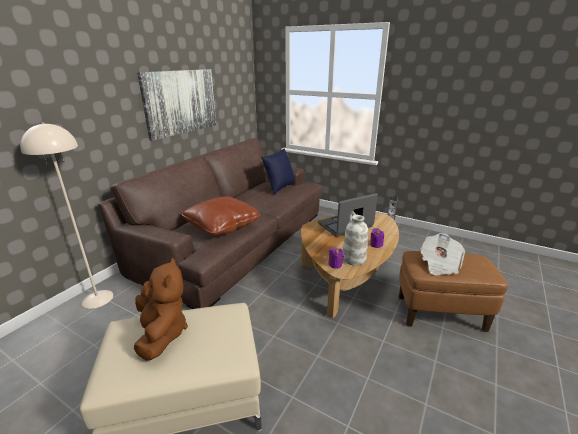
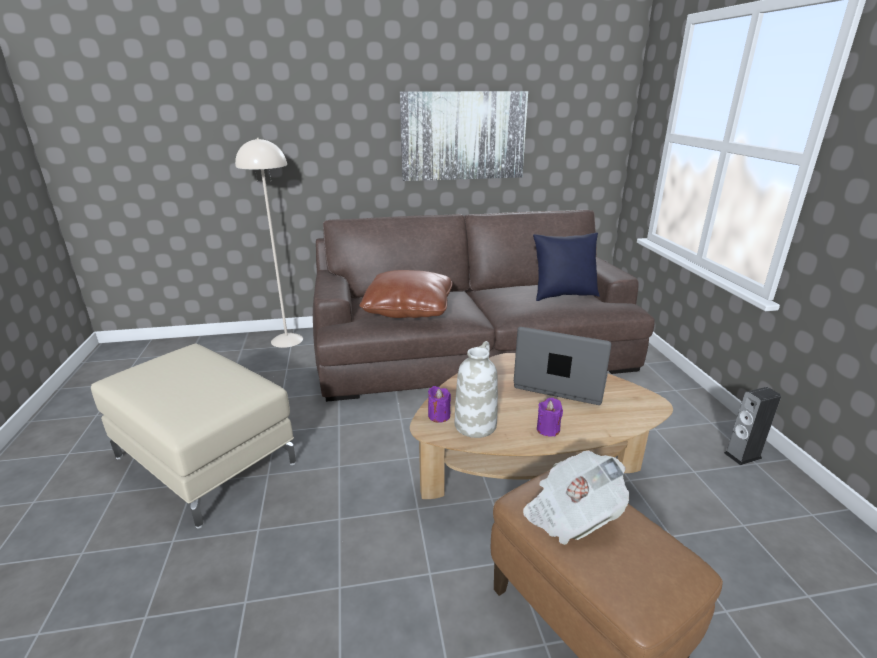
camera: 50 degrees right, 0 degrees up
brown plush toy [134,258,188,360] -> none

